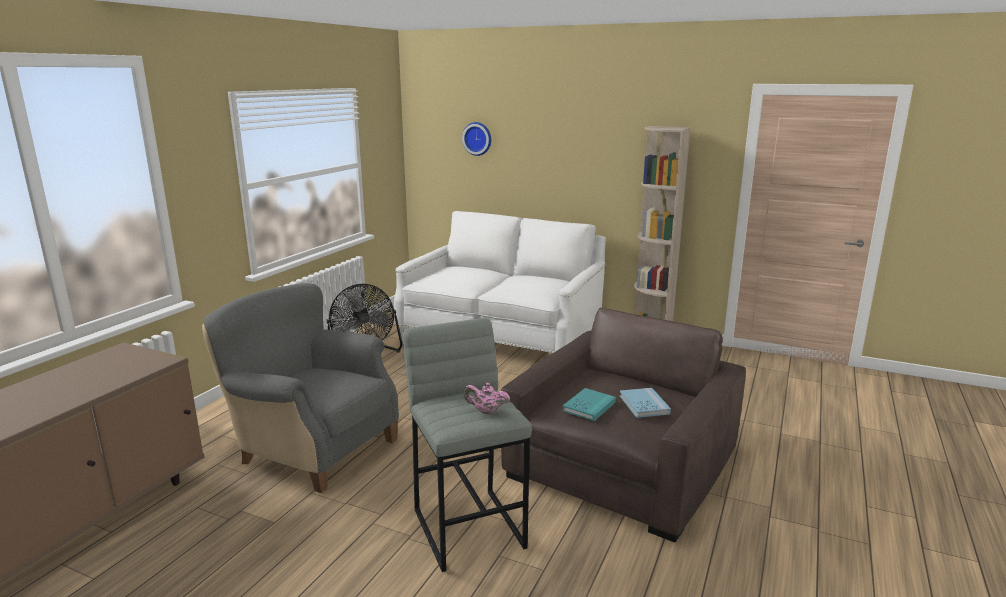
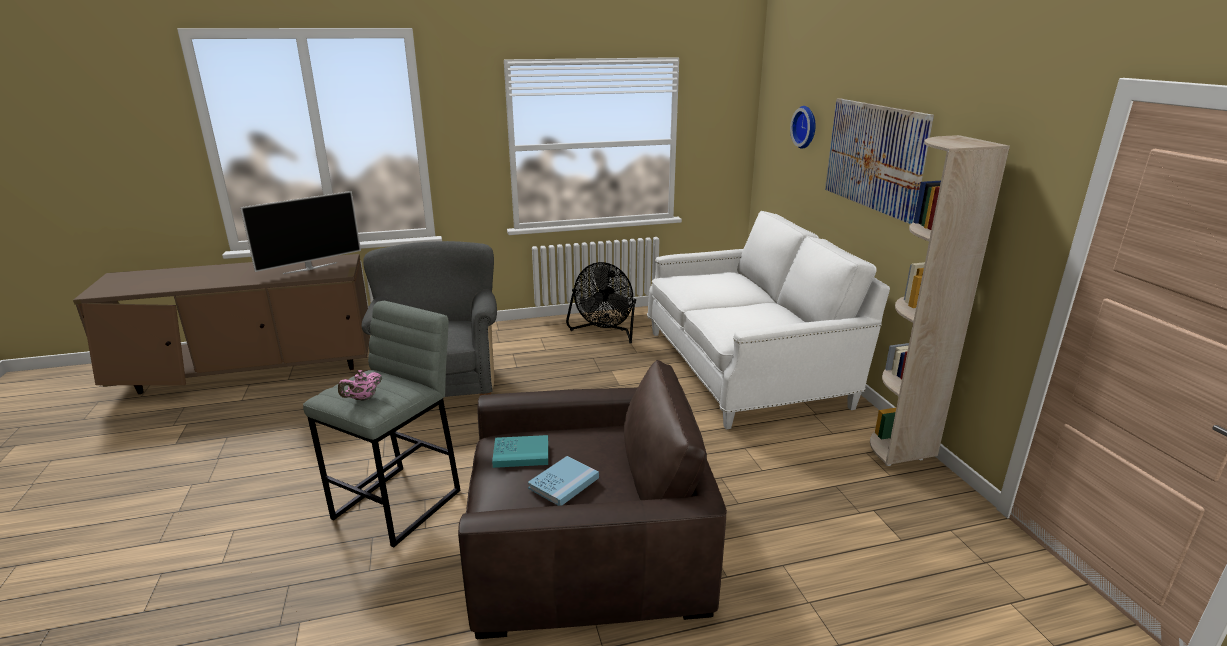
camera: 50 degrees right, 5 degrees up
pink teapot [464,383,510,415] -> pink teapot turned 105 degrees counterclockwise [338,370,382,401]
none -> television [240,191,361,274]
none -> picture [825,98,934,224]

